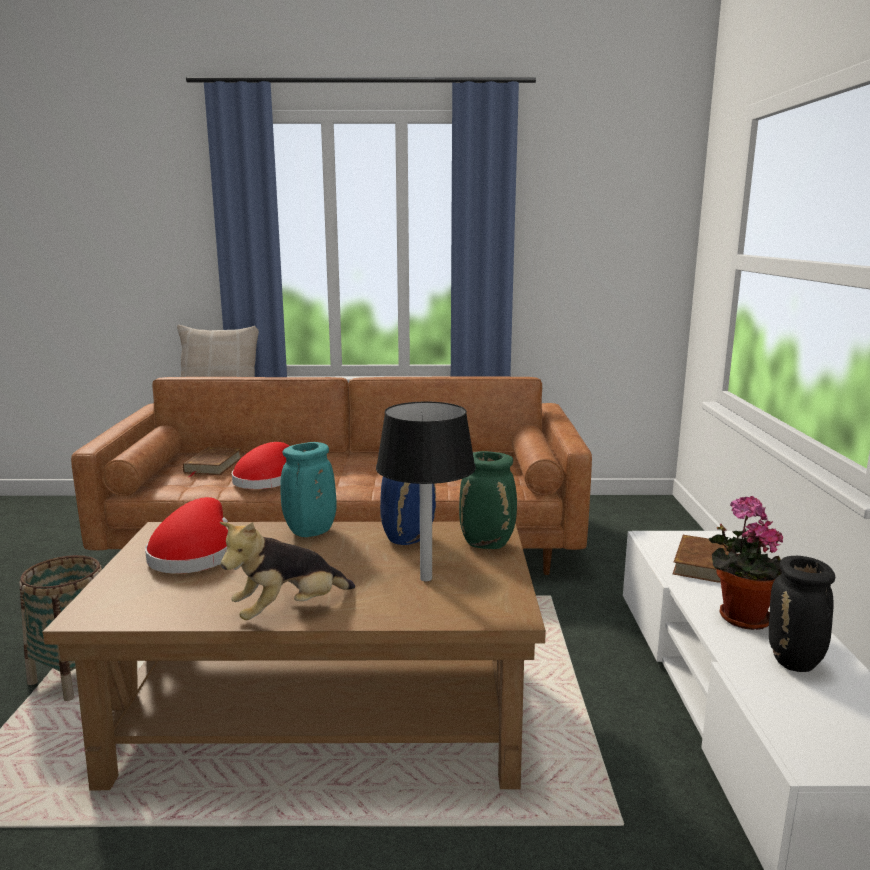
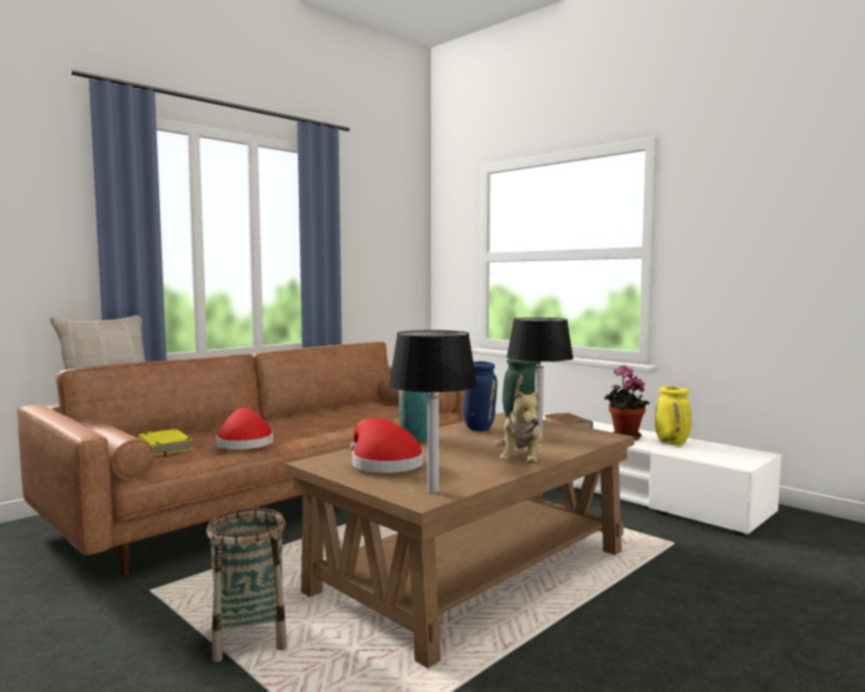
camera: 45 degrees left, 10 degrees down
brown book [183,447,241,477] -> yellow book [138,429,193,457]
black vase [769,556,835,672] -> yellow vase [655,386,692,446]
none -> black table lamp [389,330,478,493]

